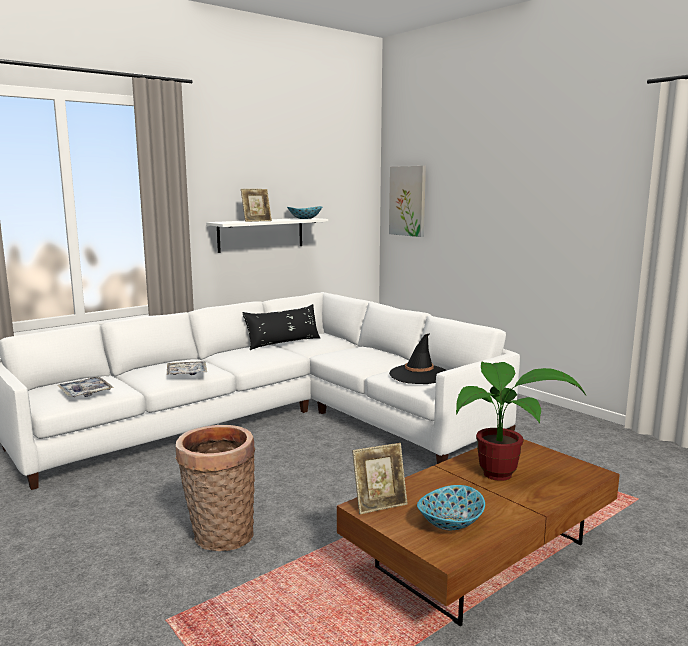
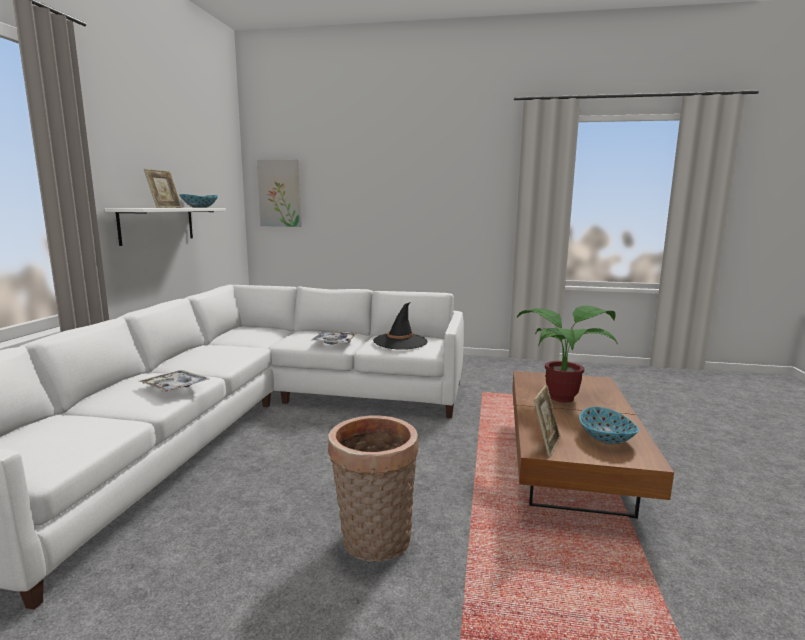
camera: 40 degrees left, 0 degrees up
tray [57,377,114,397] -> tray moved to [311,331,357,344]
black pillow [243,304,320,350] -> none

